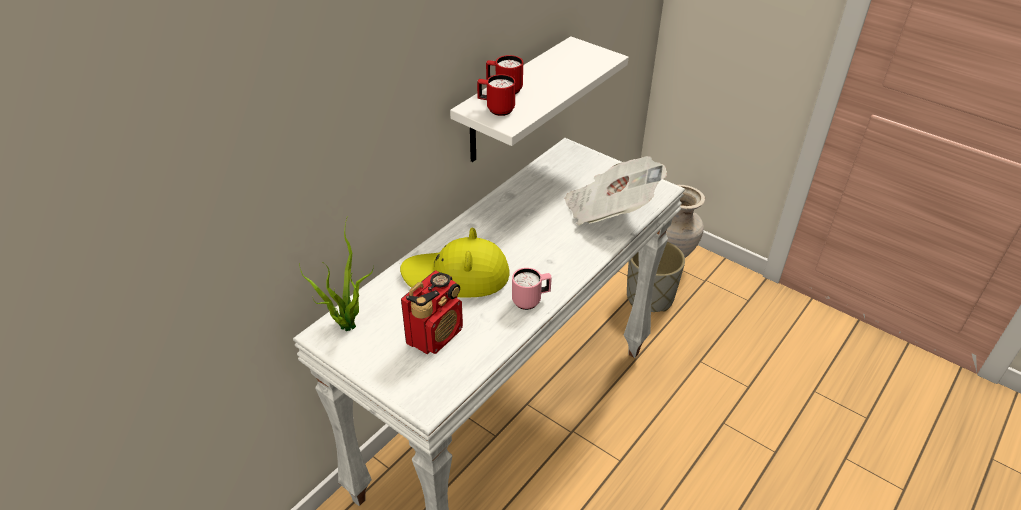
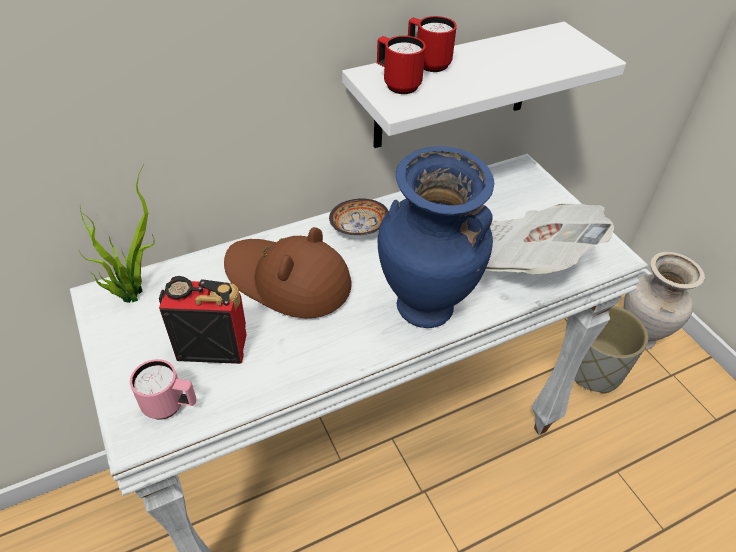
camera: 25 degrees right, 5 degrees up
yellow hat [400,228,510,297] -> brown hat [224,227,352,318]
radio [401,271,463,354] -> radio turned 150 degrees counterclockwise [159,276,246,364]
pink mug [512,268,552,310] -> pink mug moved to [130,359,197,420]
none -> bowl [329,199,388,236]
none -> blue vase [377,146,494,328]

